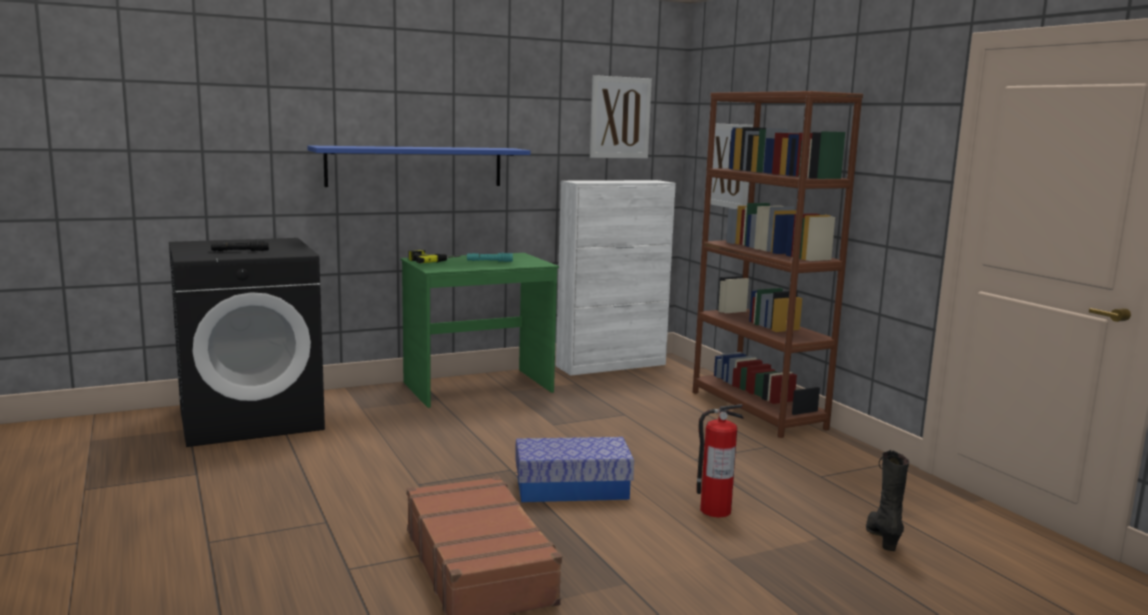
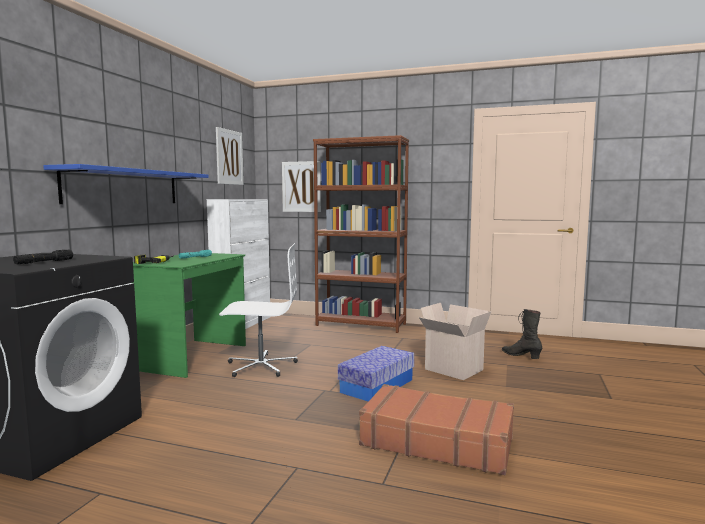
camera: 45 degrees left, 5 degrees down
fire extinguisher [697,404,744,518] -> cardboard box [419,303,492,380]
none -> white office chair [219,243,298,377]

